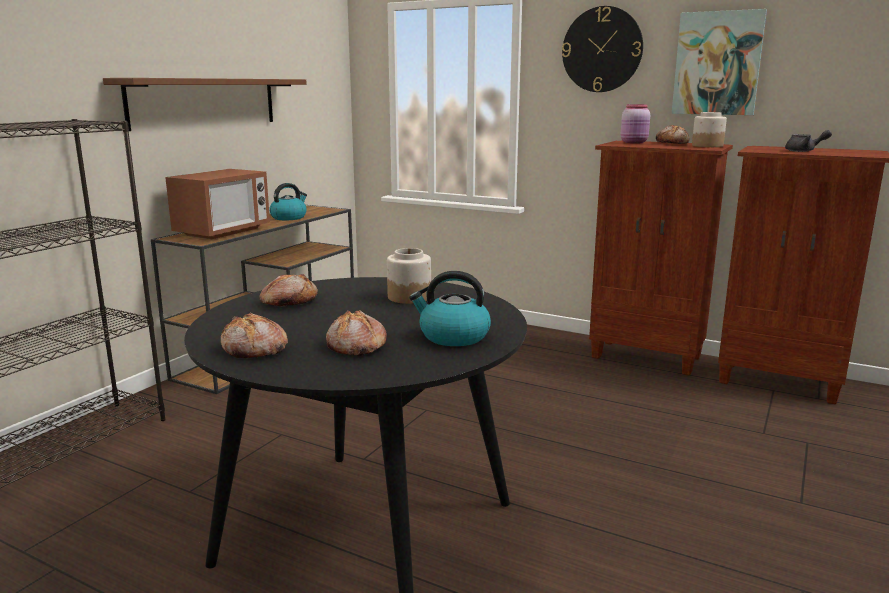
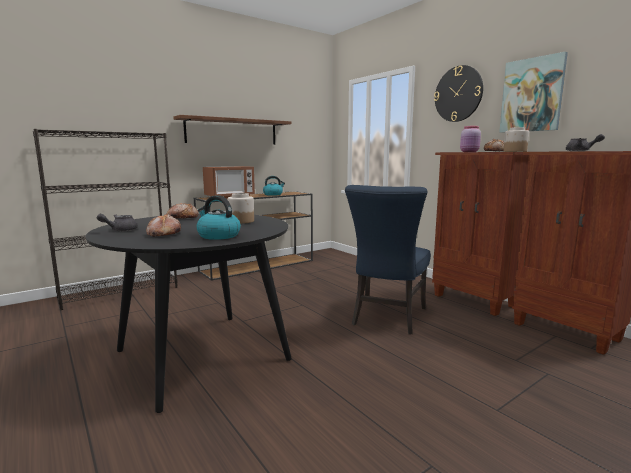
camera: 25 degrees right, 5 degrees down
bread [221,313,288,358] -> grey teapot [96,214,138,231]
none -> blue chair [345,185,431,335]

